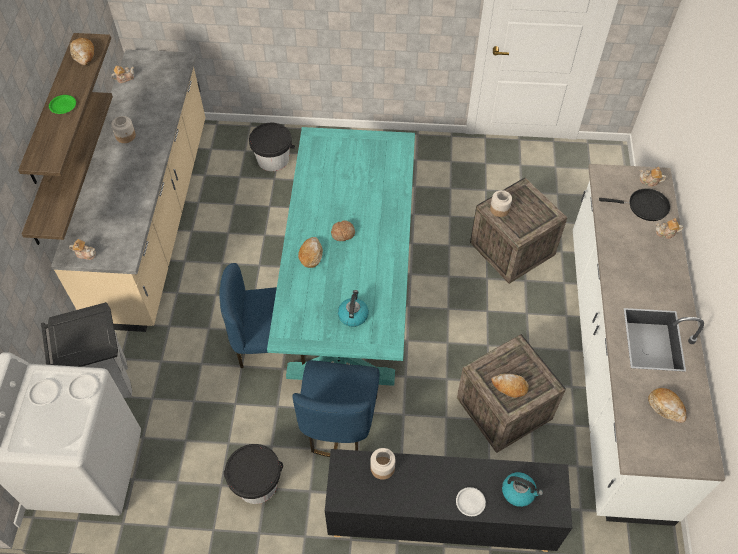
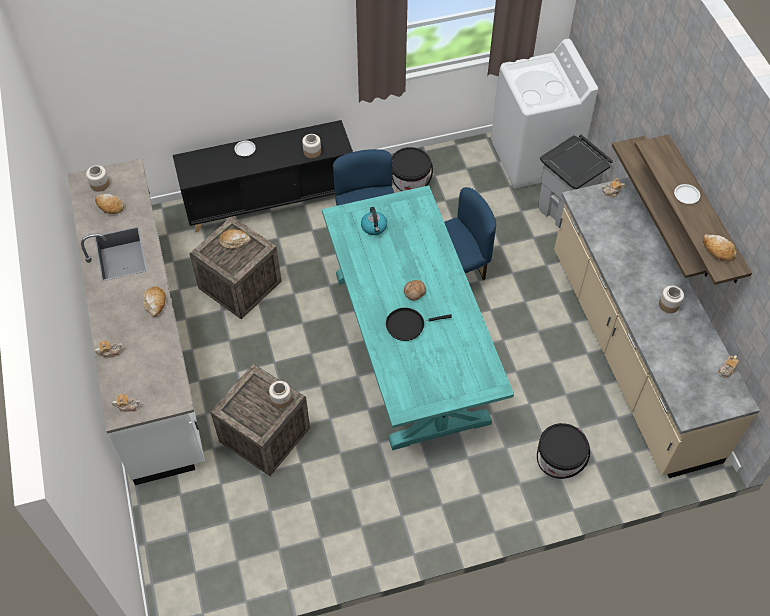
camera: 160 degrees right, 0 degrees up
green plate [49,95,76,114] -> white plate [674,184,700,204]
bread [298,237,323,268] -> bread moved to [143,287,166,317]
kettle [502,472,543,507] -> none
black frying pan [599,188,670,221] -> black frying pan moved to [386,308,452,341]
none -> jar [86,165,110,192]

